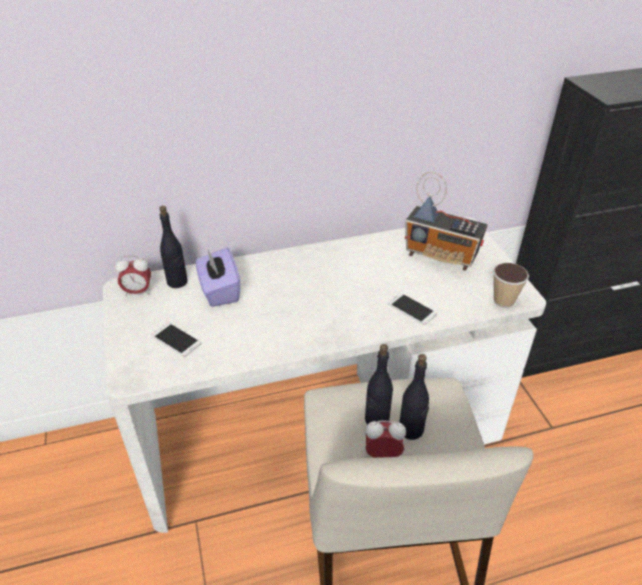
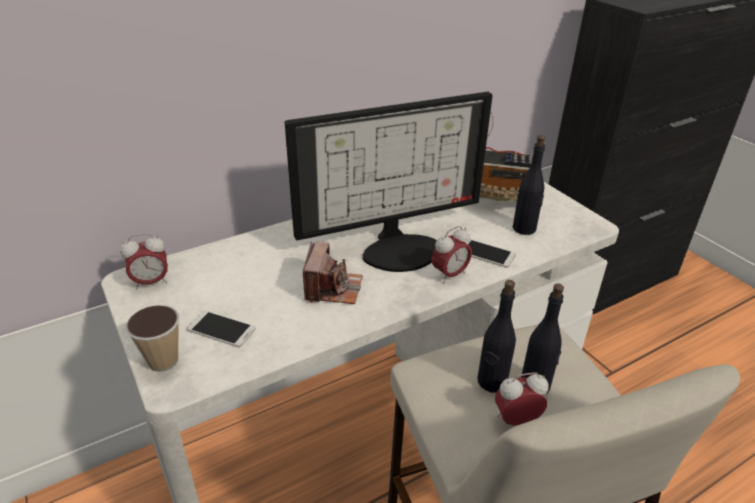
camera: 15 degrees left, 5 degrees down
black bottle [159,206,188,288] -> black bottle moved to [513,135,545,235]
purple tissue box [196,248,241,307] -> none
cup [493,263,529,308] -> cup moved to [126,305,179,372]
none -> monitor [285,92,493,272]
none -> camera [303,242,363,304]
none -> alarm clock [431,226,472,283]

